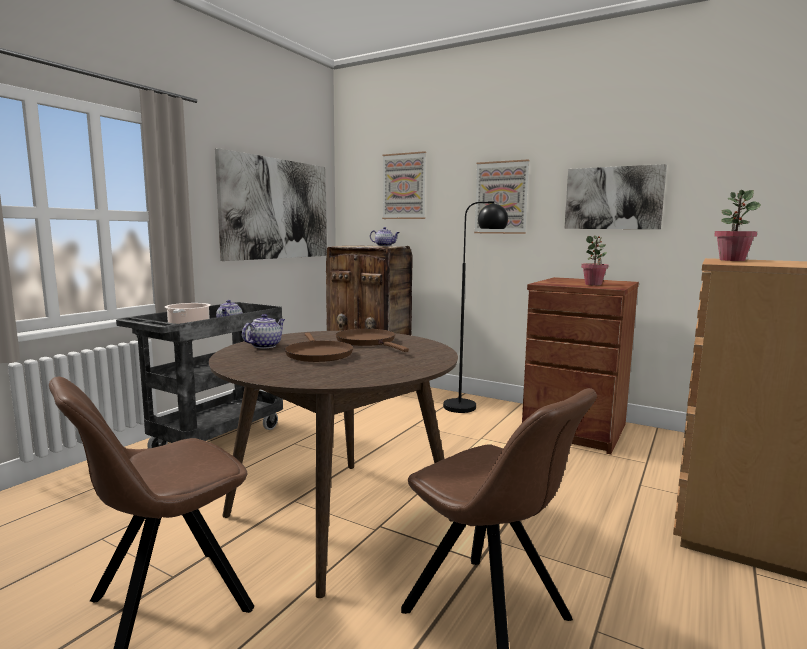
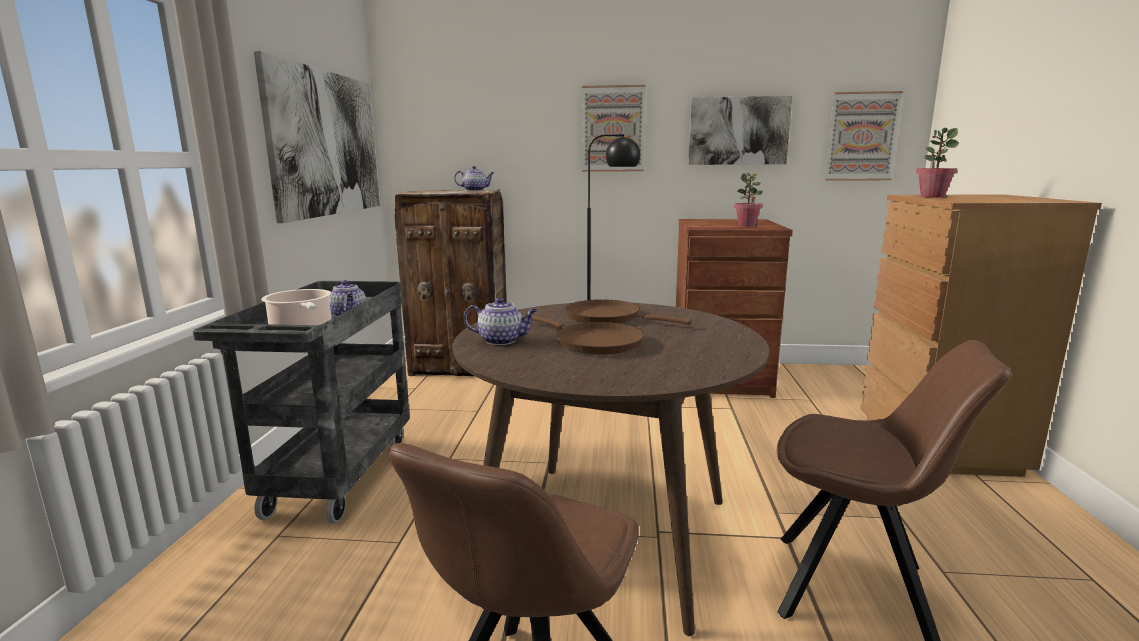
camera: 25 degrees left, 5 degrees up
teapot [242,314,285,349] -> teapot turned 90 degrees clockwise [464,297,537,345]
picture [382,151,426,219] -> picture moved to [824,91,903,181]

